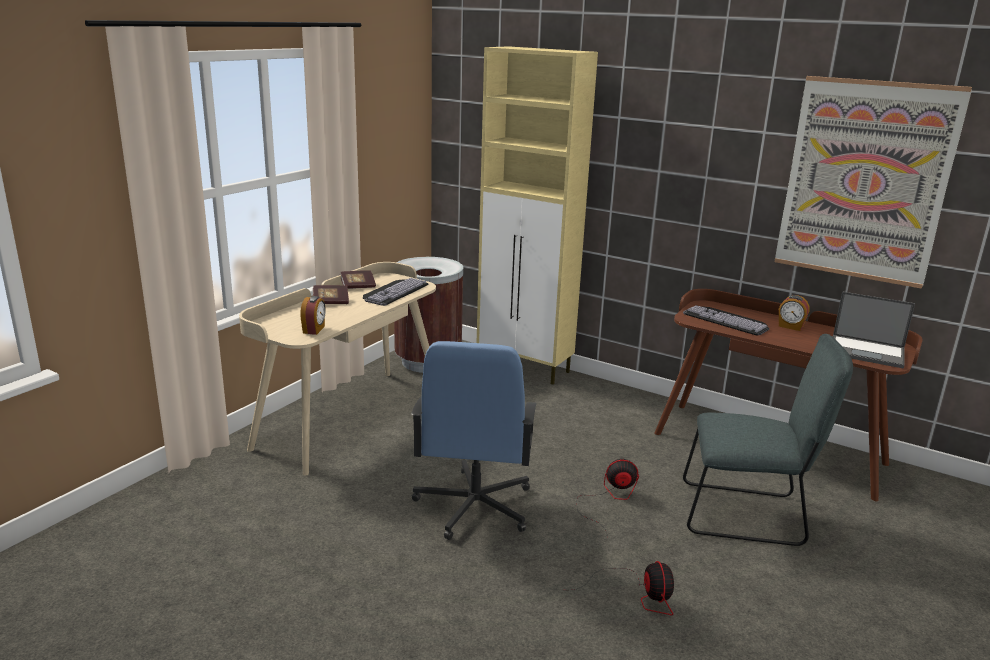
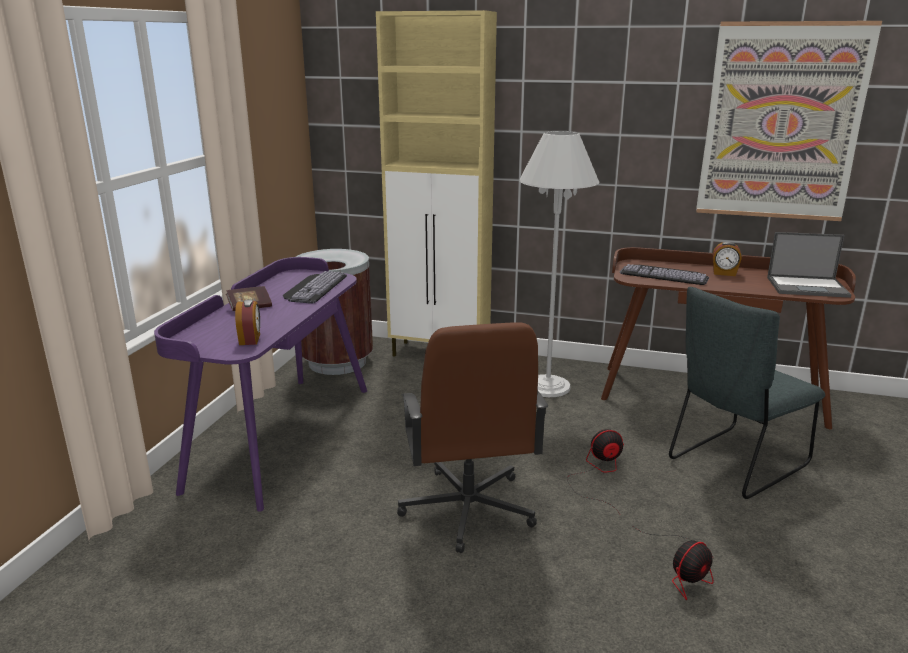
camera: 15 degrees left, 0 degrees up
beige desk [239,262,436,476] -> purple desk [154,257,367,511]
book [340,270,376,289] -> none
blue office chair [411,341,537,540] -> brown office chair [397,322,548,553]
fan [573,561,674,615] -> fan turned 75 degrees clockwise [631,525,714,600]
grey chair [683,334,853,546] -> grey chair turned 150 degrees clockwise [669,287,825,499]
none -> white floor lamp [519,131,599,397]

